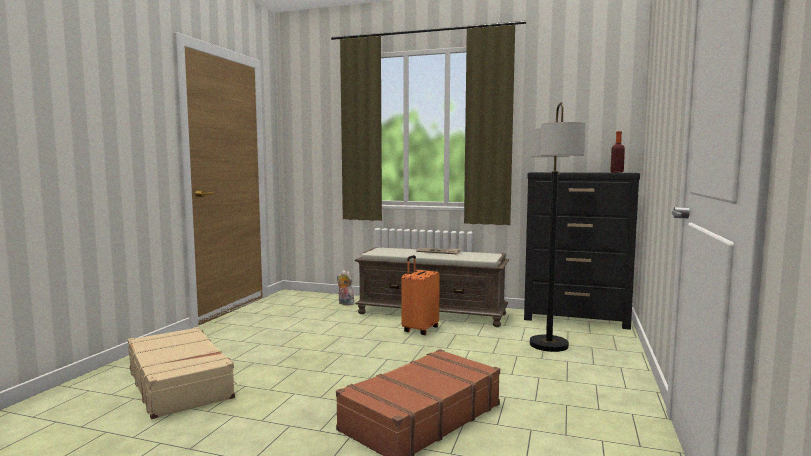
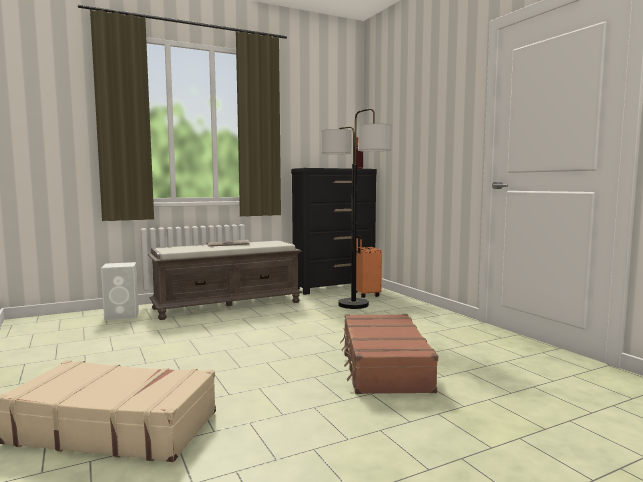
camera: 45 degrees left, 0 degrees up
plush toy [337,270,354,305] -> white speaker [101,262,139,321]
orange suitcase [401,255,440,335] -> orange suitcase moved to [356,235,382,298]

